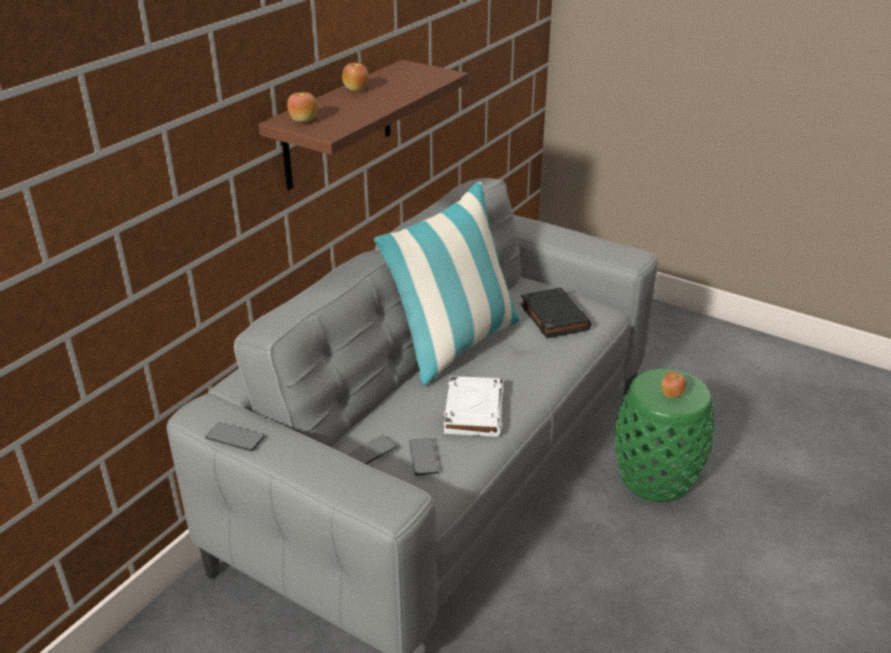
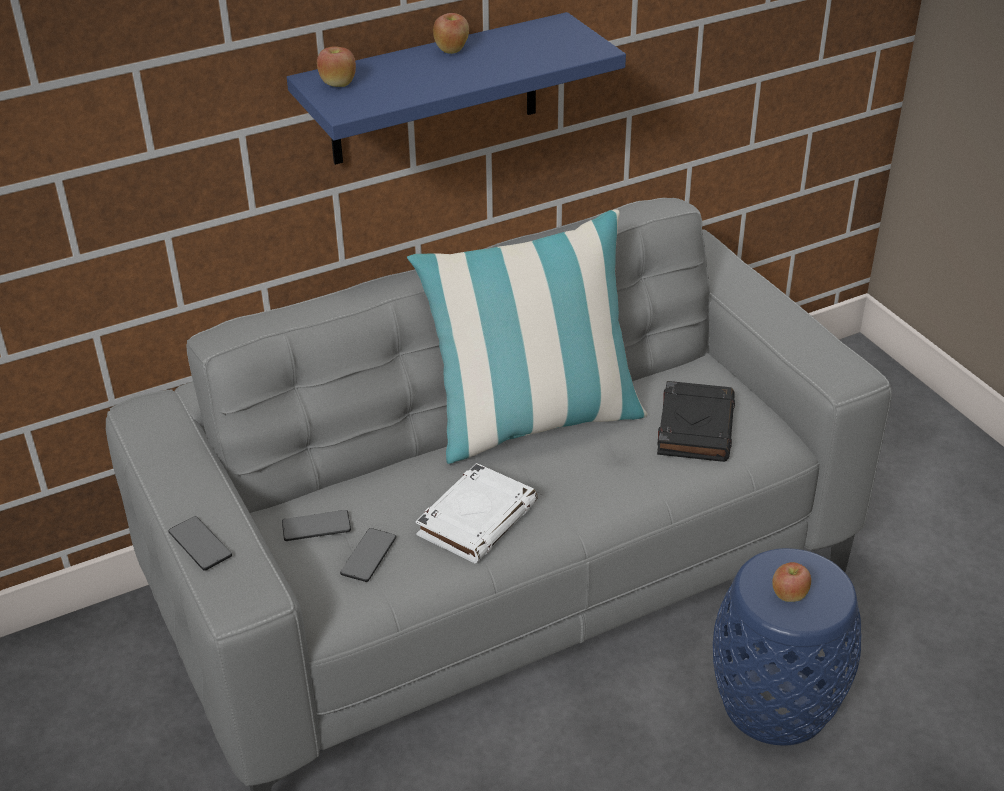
camera: 30 degrees right, 5 degrees up
phone [205,423,265,451] -> phone moved to [168,516,232,571]
brown shelf [258,60,468,190] -> blue shelf [287,12,626,165]
green stool [615,368,714,502] -> blue stool [713,548,862,746]

